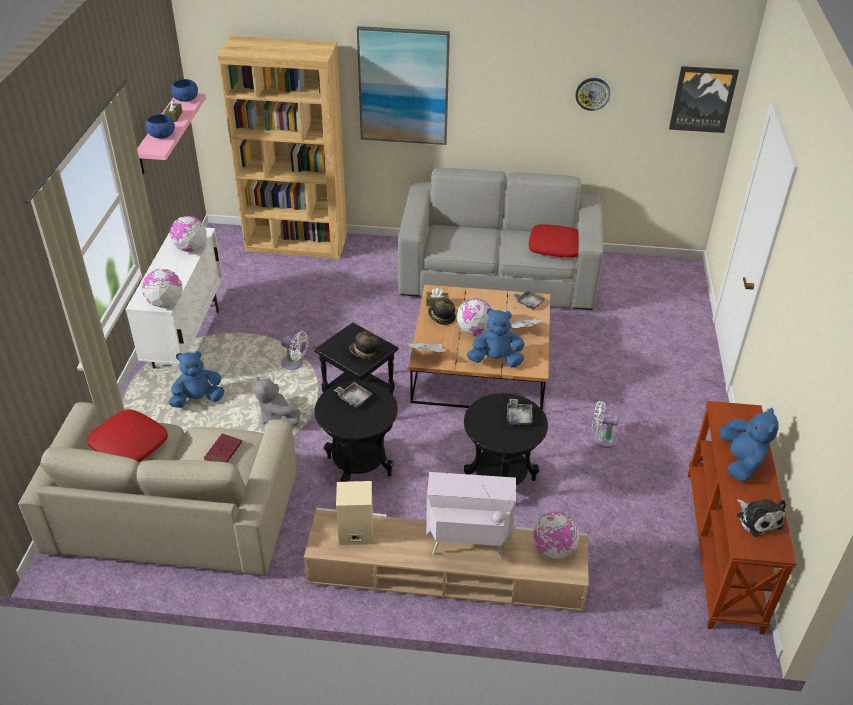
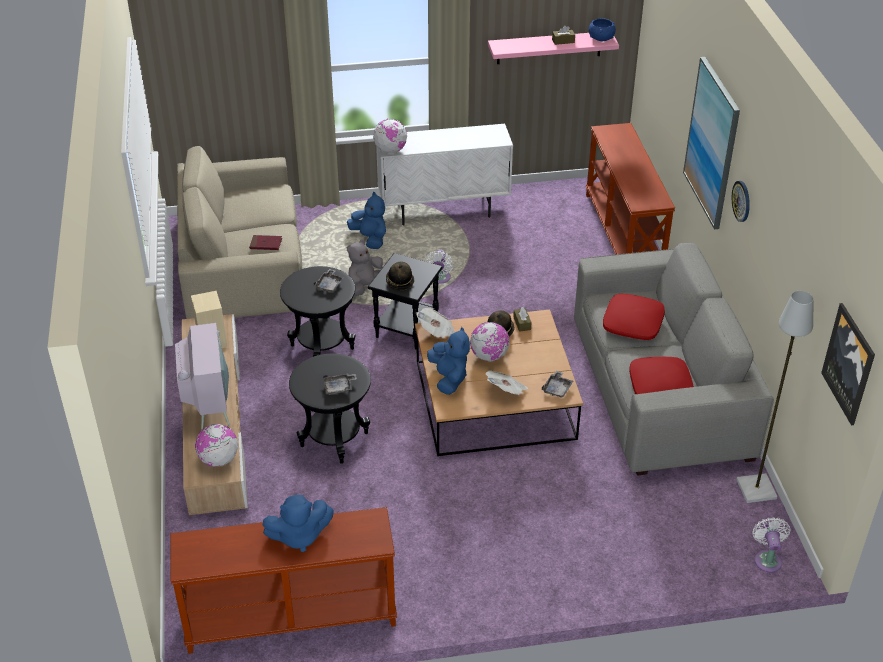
camera: 75 degrees right, 0 degrees up
red pillow [87,409,168,462] -> red pillow moved to [603,294,665,340]
blue bowl [145,114,175,139] -> none
globe [170,216,207,253] -> none
brown bookcase [218,36,347,260] -> brown console table [586,123,675,255]
wall clock [576,78,610,111] -> wall clock moved to [732,181,750,222]
white fan [592,401,619,448] -> white fan moved to [752,517,791,572]
plush toy [737,499,786,537] -> none
none -> grey floor lamp [736,291,814,503]

